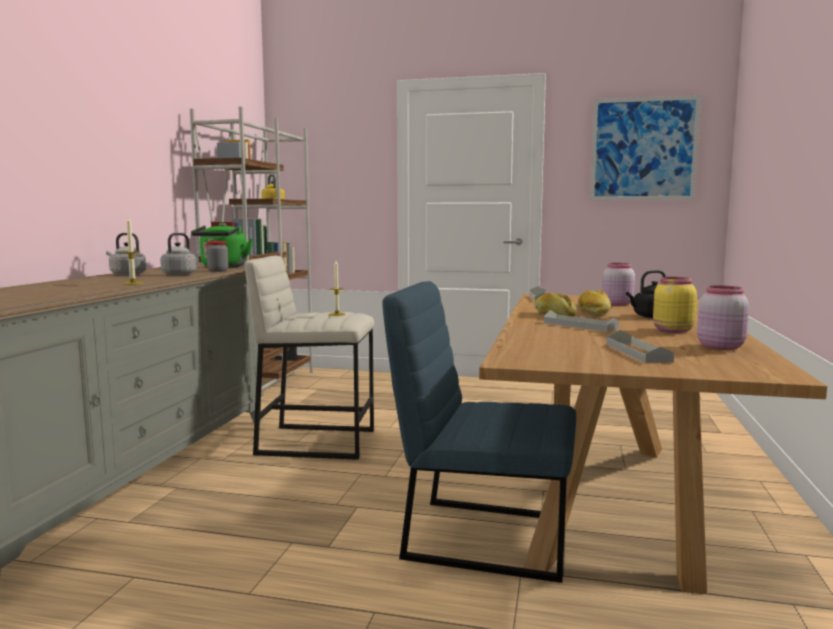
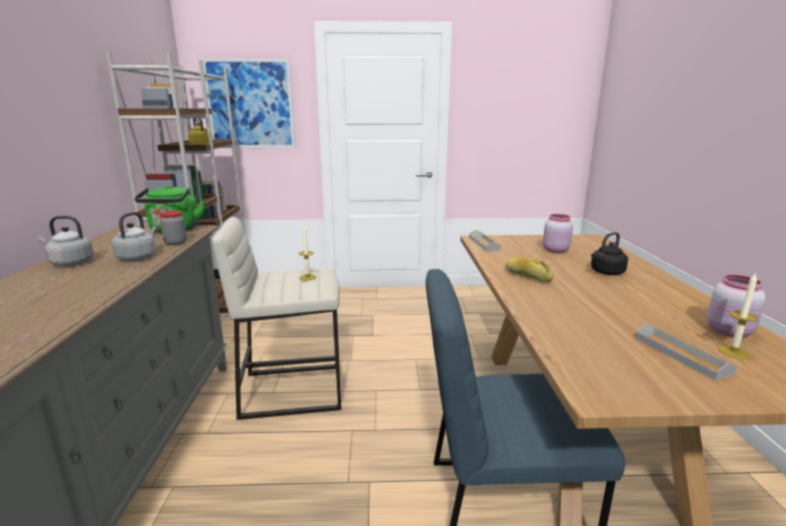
camera: 15 degrees left, 10 degrees up
candle [121,216,144,285] -> candle moved to [718,272,758,359]
grey tray [544,310,619,332] -> none
bread [578,290,611,315] -> none
picture [590,95,701,200] -> picture moved to [201,58,296,148]
yellow jar [653,277,697,333] -> none

